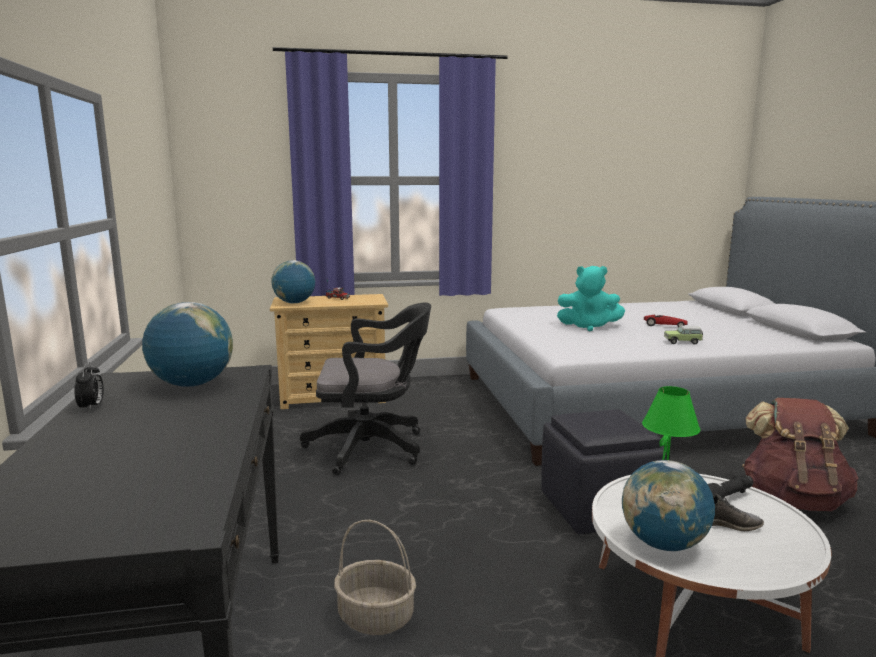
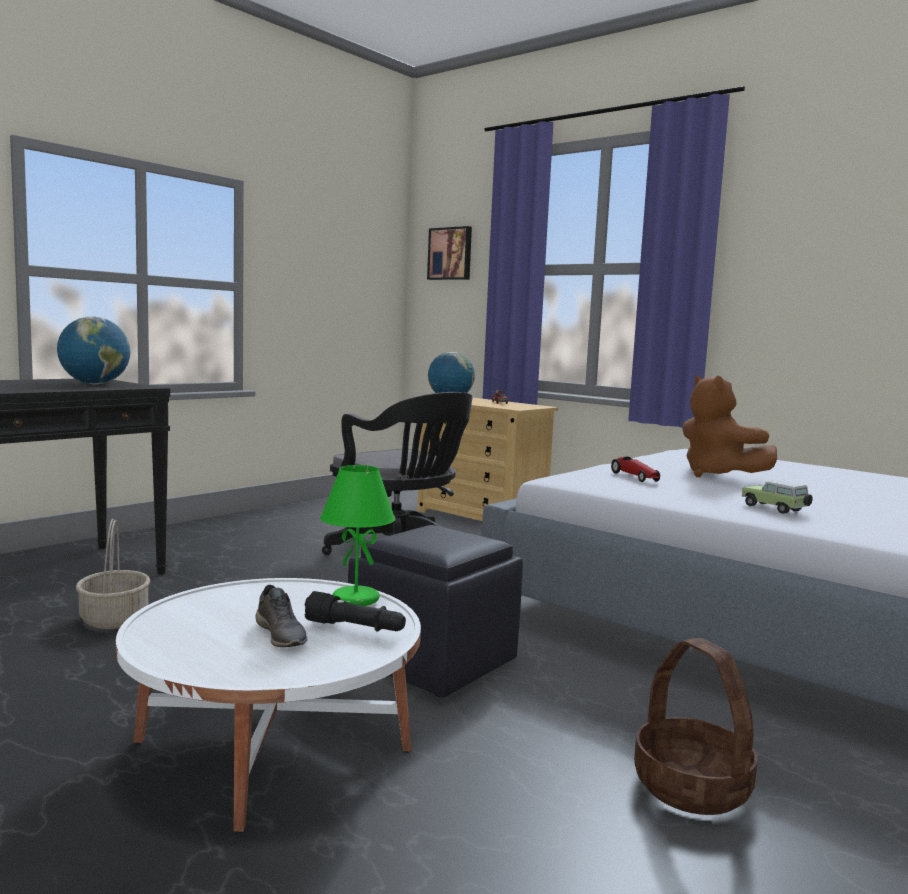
camera: 50 degrees right, 5 degrees down
alarm clock [74,362,104,410] -> none
turquoise plush toy [557,266,625,331] -> brown plush toy [682,375,777,477]
globe [622,460,715,551] -> none
toy car [644,315,688,327] -> toy car moved to [611,456,660,482]
brown backpack [742,398,858,511] -> basket [634,638,758,815]
none -> picture [427,226,472,280]

